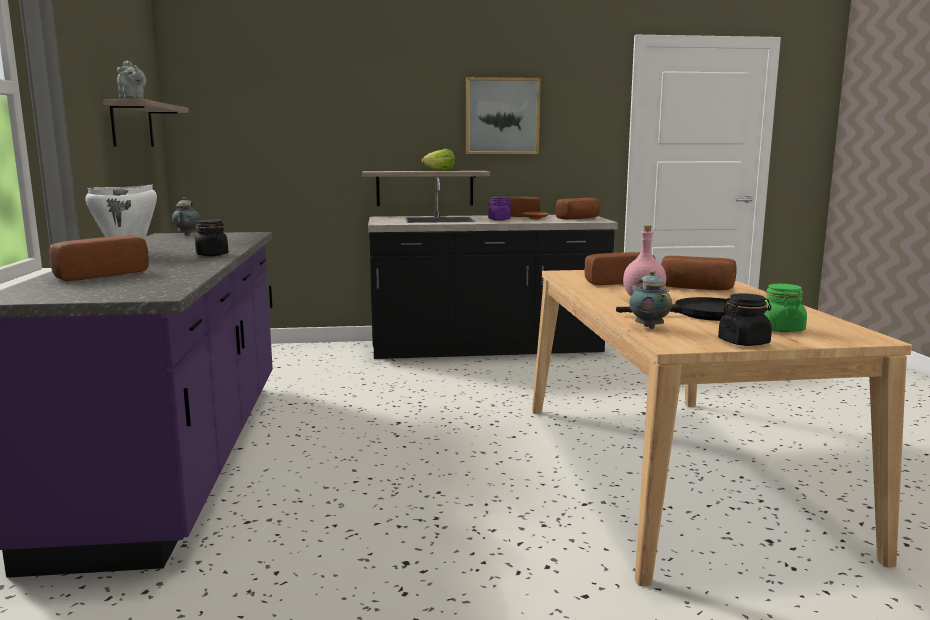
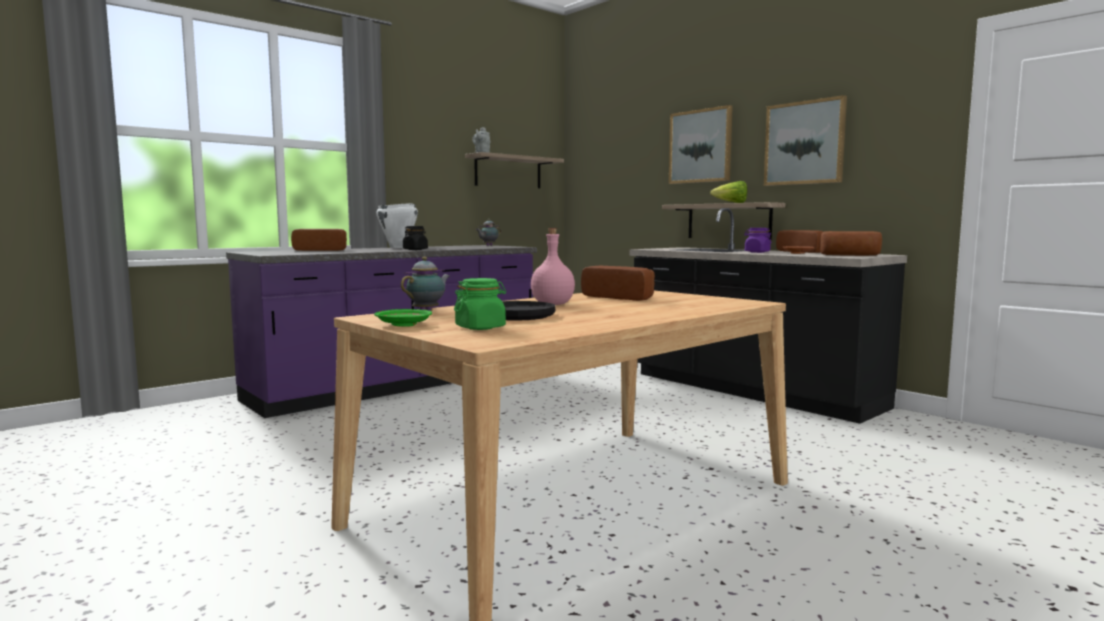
camera: 55 degrees right, 5 degrees down
bread [661,256,737,290] -> none
black jar [718,293,772,346] -> green plate [374,309,432,327]
none -> picture [669,105,733,184]

